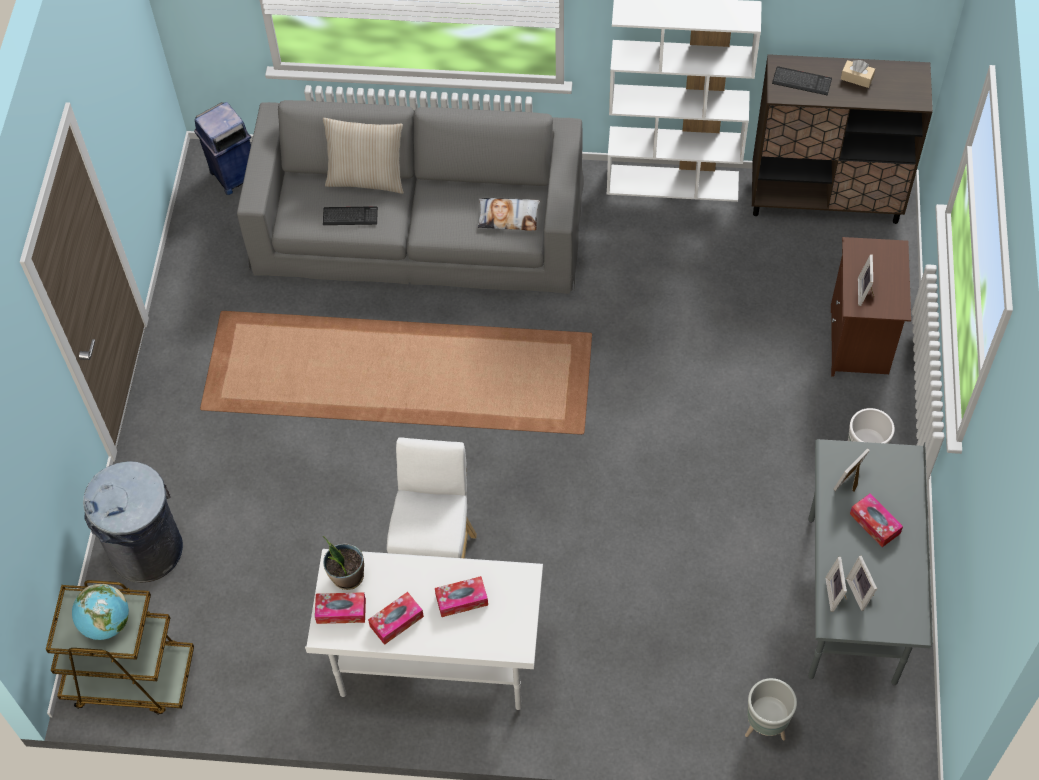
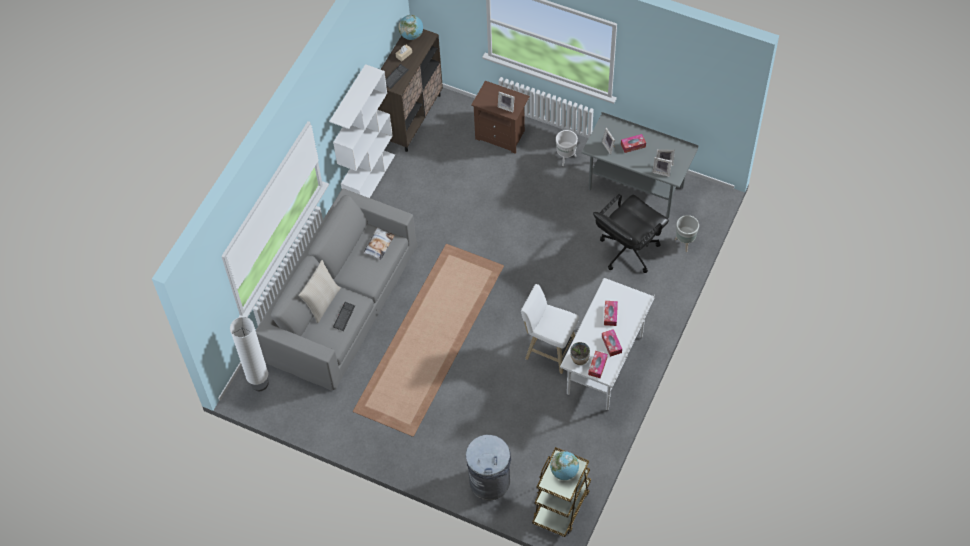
camera: 70 degrees left, 0 degrees up
blue trash can [194,102,251,195] -> white floor lamp [230,317,268,391]
none -> globe [398,15,423,40]
none -> black office chair [593,194,669,273]

